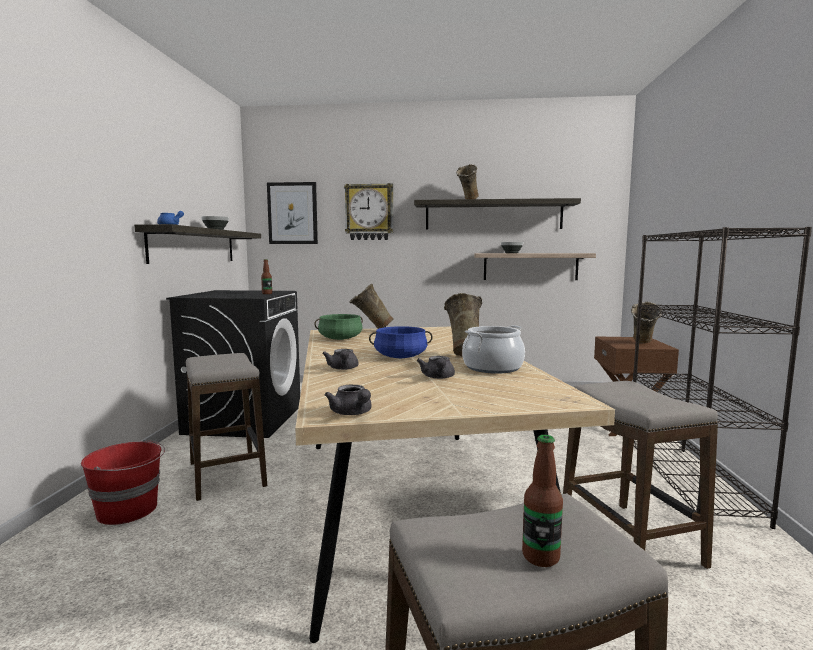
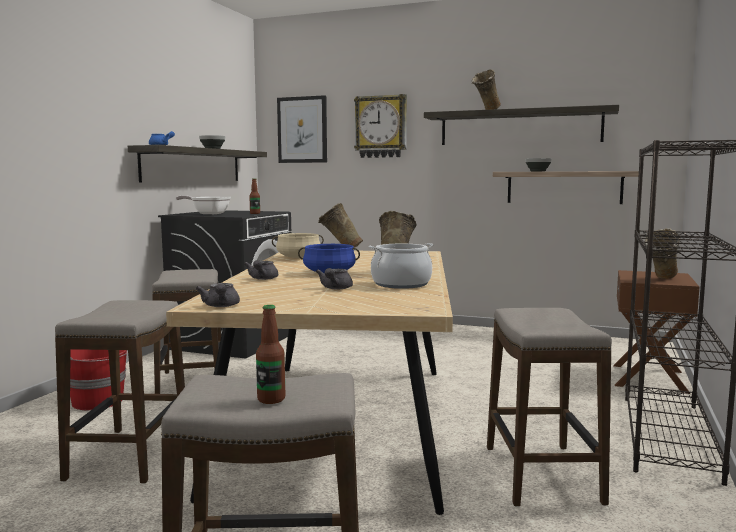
camera: 15 degrees right, 0 degrees up
green cooking pot [314,314,363,340] -> beige cooking pot [272,233,324,258]
none -> stool [55,300,185,484]
none -> frying pan [176,195,231,214]

